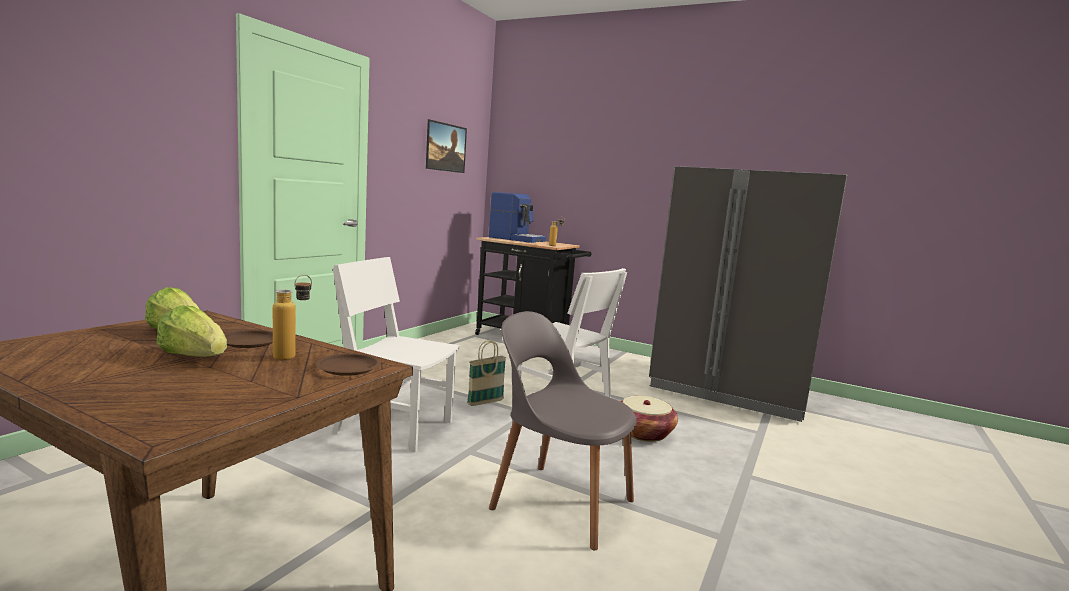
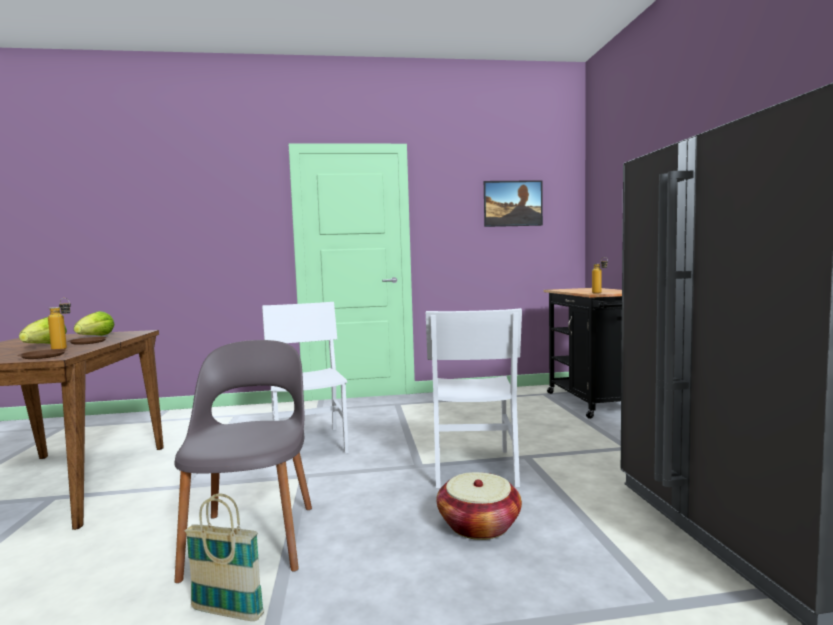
camera: 55 degrees right, 5 degrees down
basket [467,340,506,406] -> basket moved to [184,493,264,621]
coffee machine [489,192,546,243] -> none

